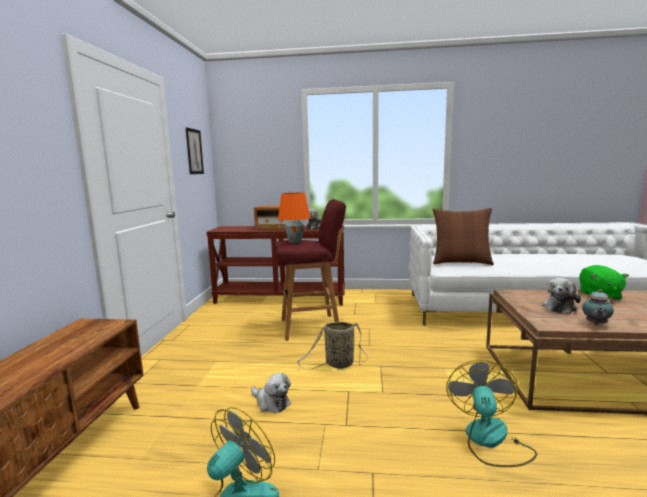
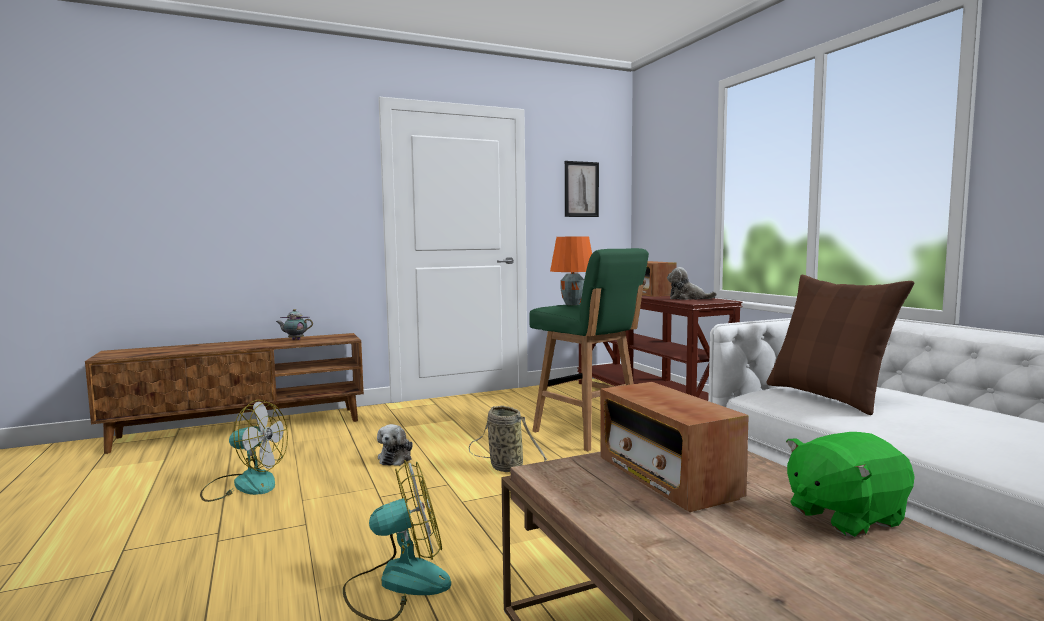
camera: 60 degrees right, 5 degrees down
red stool [274,199,346,341] -> green stool [529,248,649,451]
plush toy [542,278,581,314] -> radio [600,382,749,512]
teapot [582,289,614,325] -> teapot moved to [276,309,313,340]

